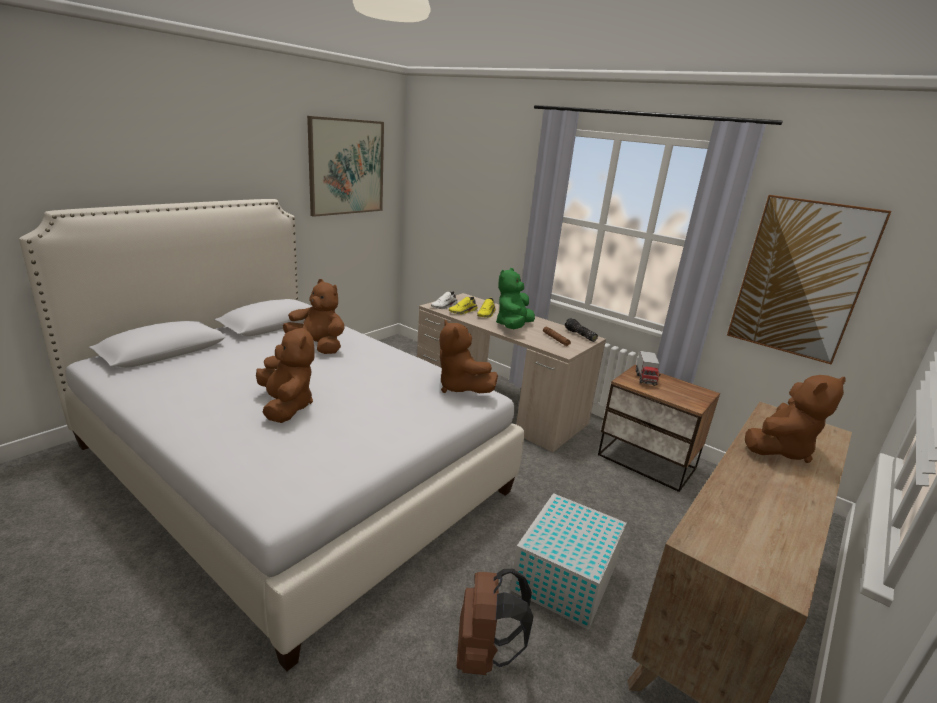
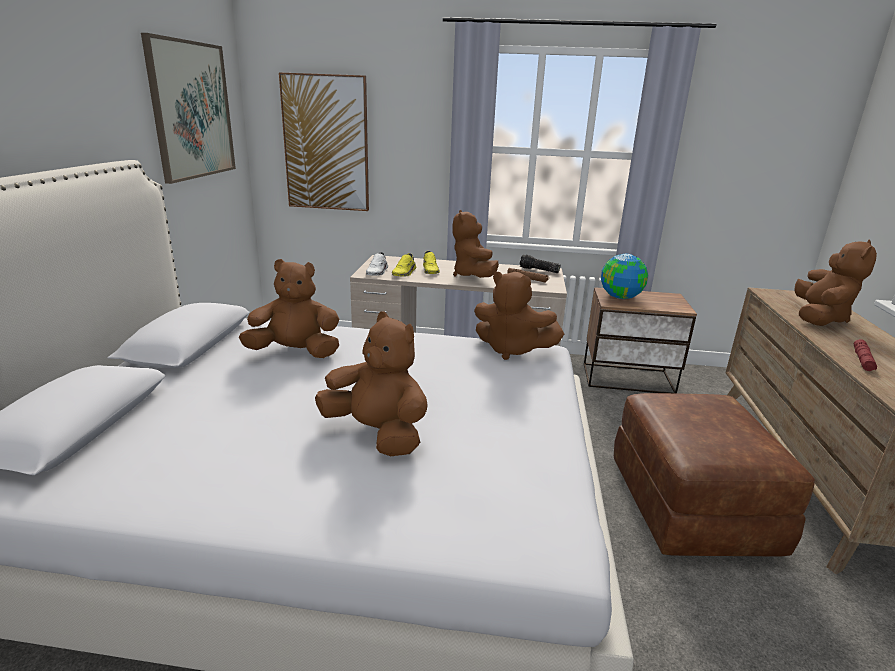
camera: 30 degrees left, 0 degrees up
brown backpack [457,569,534,675] -> none
green plush toy [496,268,535,329] -> brown plush toy [452,210,499,278]
white storage box [510,493,627,630] -> brown ottoman [614,393,815,556]
toy truck [636,351,660,386] -> globe [601,254,648,299]
picture [727,195,892,365] -> picture moved to [279,72,369,211]
none -> red flashlight [854,339,877,371]

